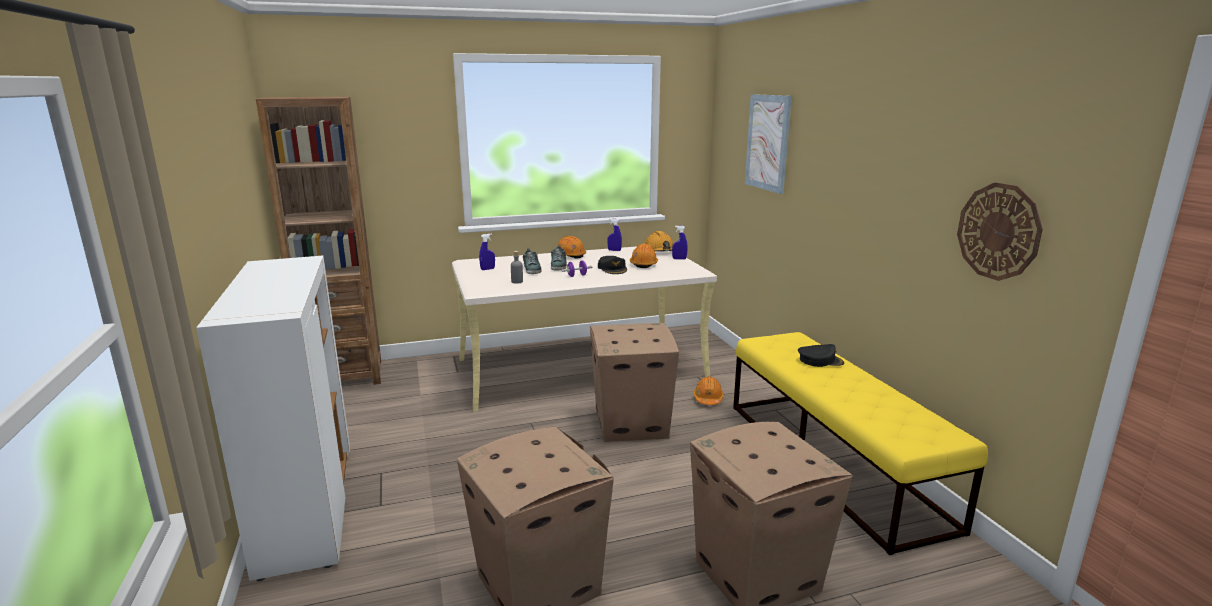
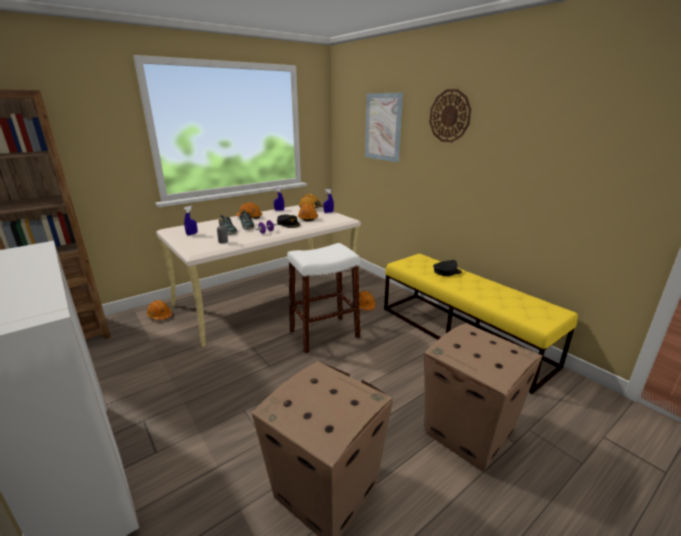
camera: 20 degrees left, 5 degrees up
cardboard box [590,323,679,442] -> white stool [287,243,361,354]
wall clock [957,182,1043,281] -> wall clock moved to [429,89,471,142]
none -> orange hard hat [147,300,172,320]

